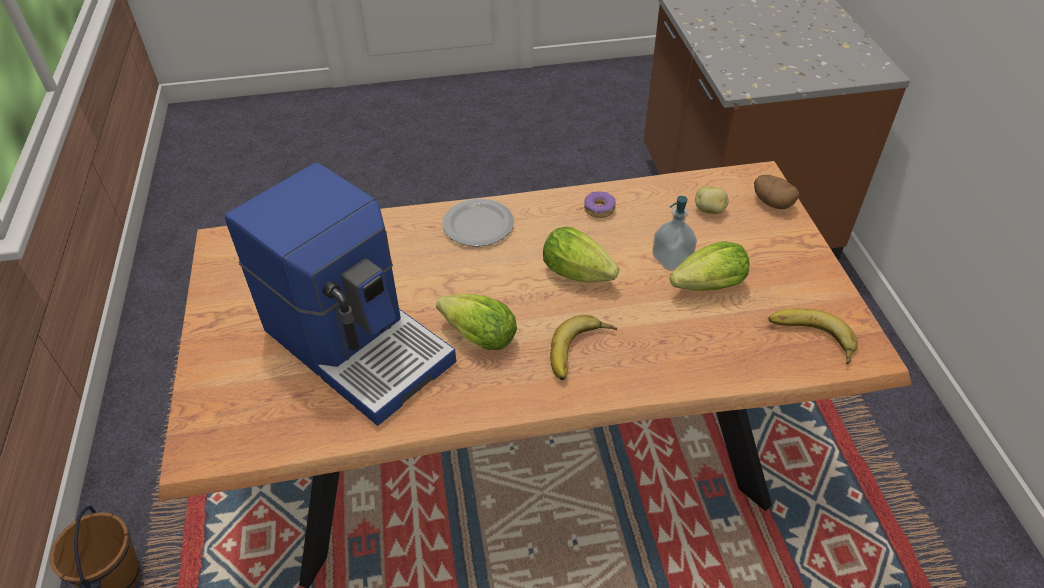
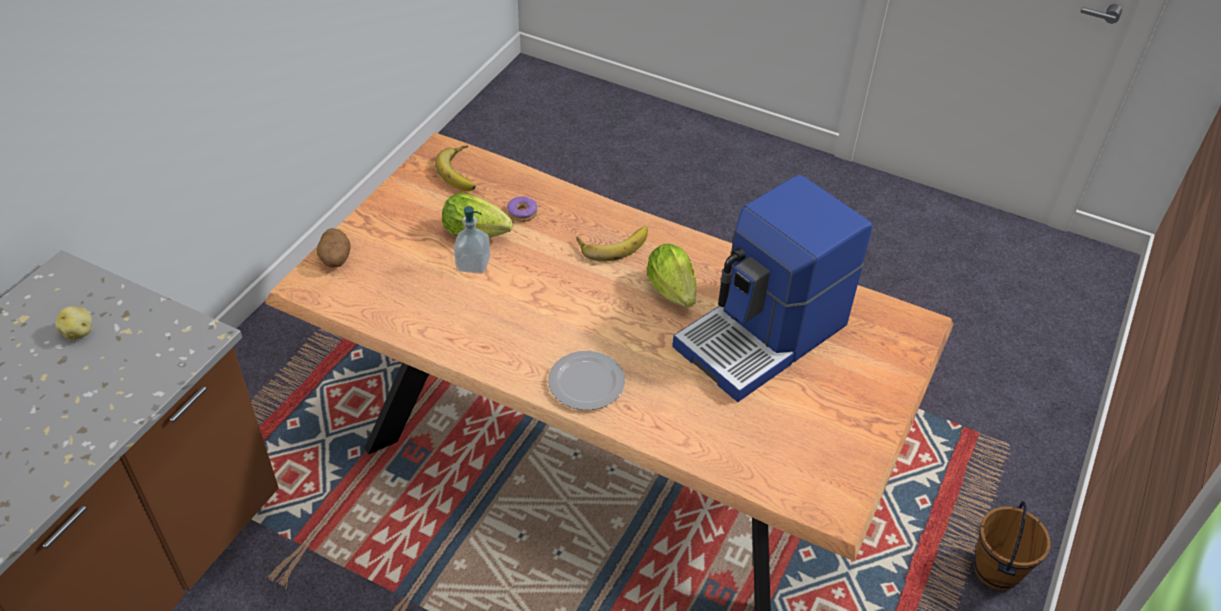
camera: 145 degrees left, 0 degrees up
coffee machine [225,163,456,426] -> coffee machine turned 120 degrees counterclockwise [672,175,872,402]
lettuce [543,227,619,283] -> none
donut [584,191,616,218] -> donut moved to [507,196,537,222]
potato [695,186,729,214] -> potato moved to [55,306,93,340]

